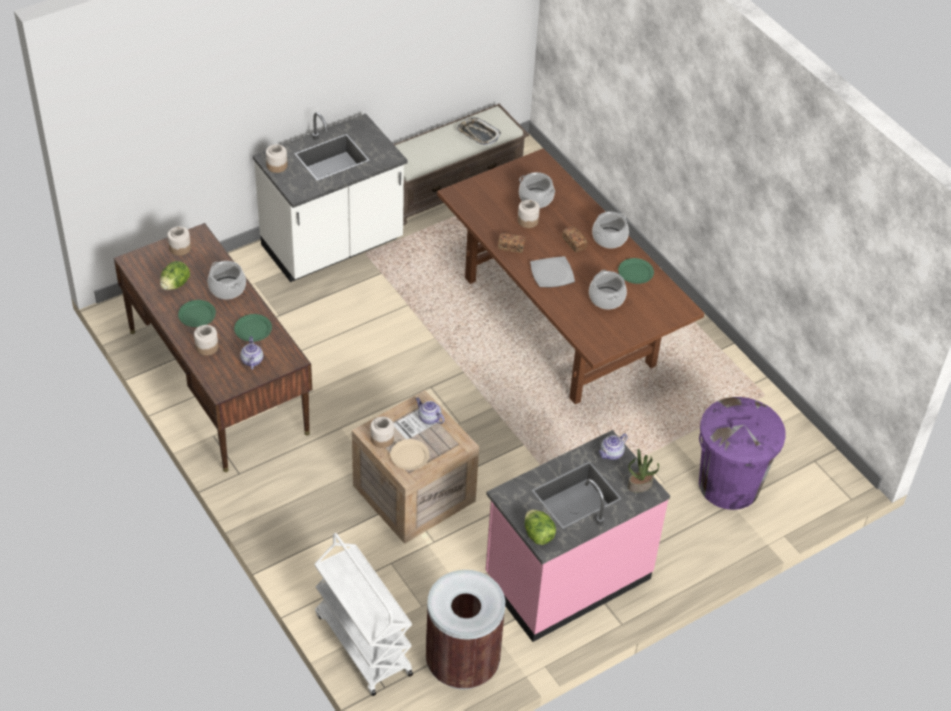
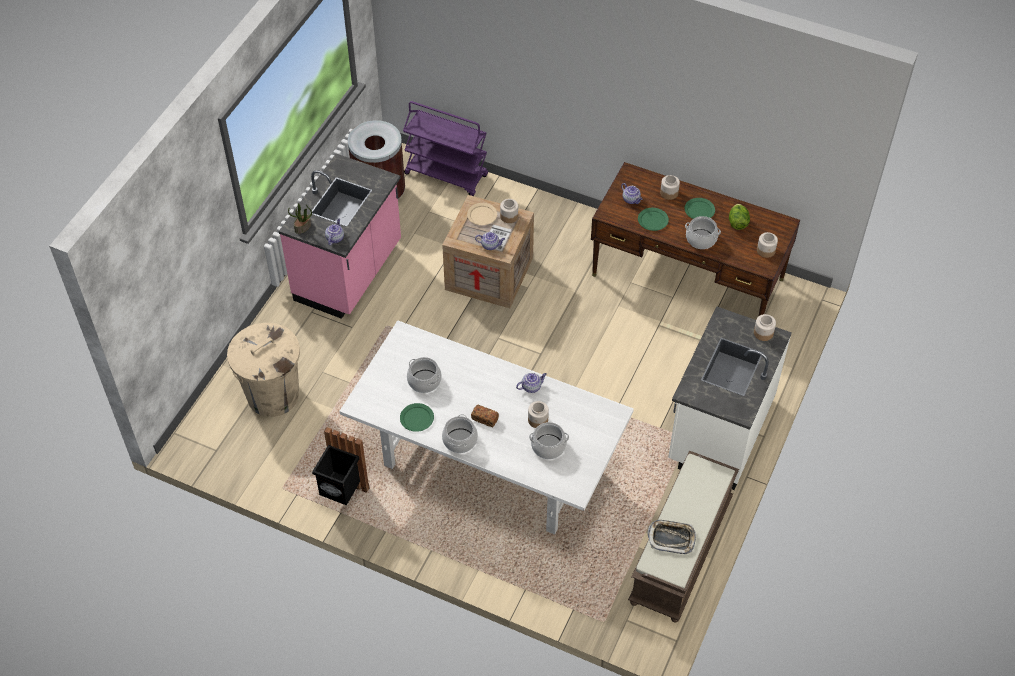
camera: 150 degrees right, 5 degrees up
white cart [314,533,413,696] -> purple cart [403,101,488,196]
brown dining table [437,148,704,405] -> white dining table [340,321,634,534]
bread [498,233,526,253] -> teapot [516,373,547,393]
lettuce [525,510,556,545] -> none
plate [530,256,575,287] -> none
purple trash can [699,397,786,510] -> beige trash can [227,323,300,417]
none -> black trash can [312,427,369,505]

